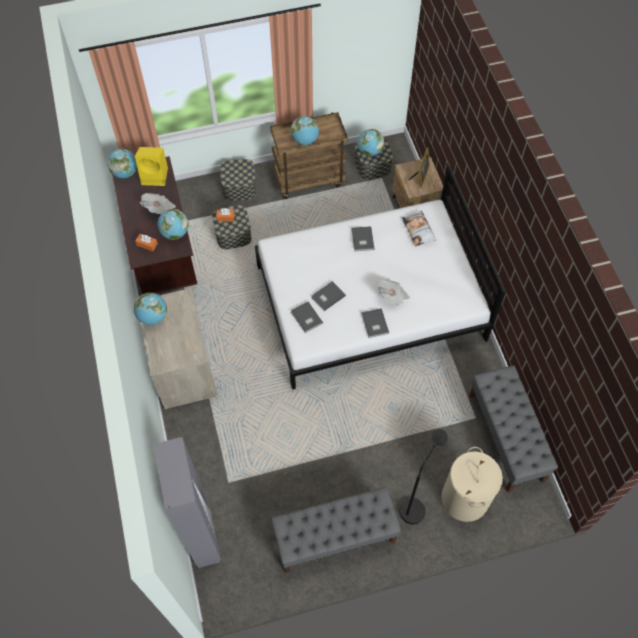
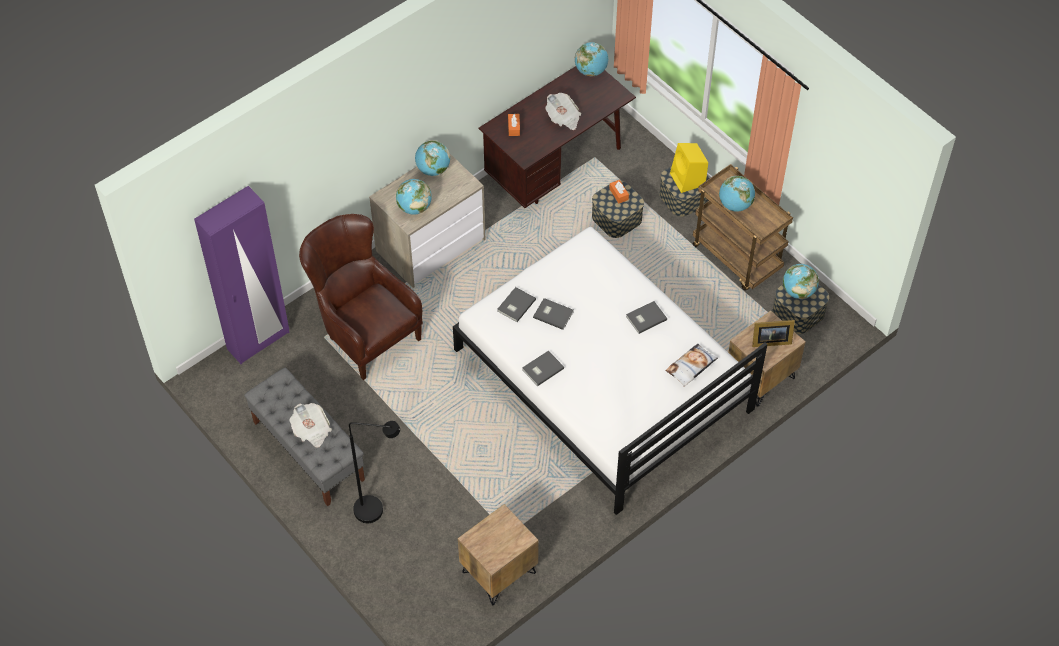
camera: 65 degrees right, 5 degrees down
yellow speaker [135,147,168,186] -> yellow speaker moved to [670,143,708,193]
grey wardrobe [153,437,221,568] -> purple wardrobe [194,186,289,364]
globe [158,209,189,240] -> globe moved to [396,179,432,215]
newspaper [377,279,410,305] -> newspaper moved to [290,403,332,448]
beige laundry basket [441,447,503,522] -> none
grey bench [469,365,558,492] -> brown nightstand [458,504,539,605]
none -> brown armchair [299,214,423,380]

